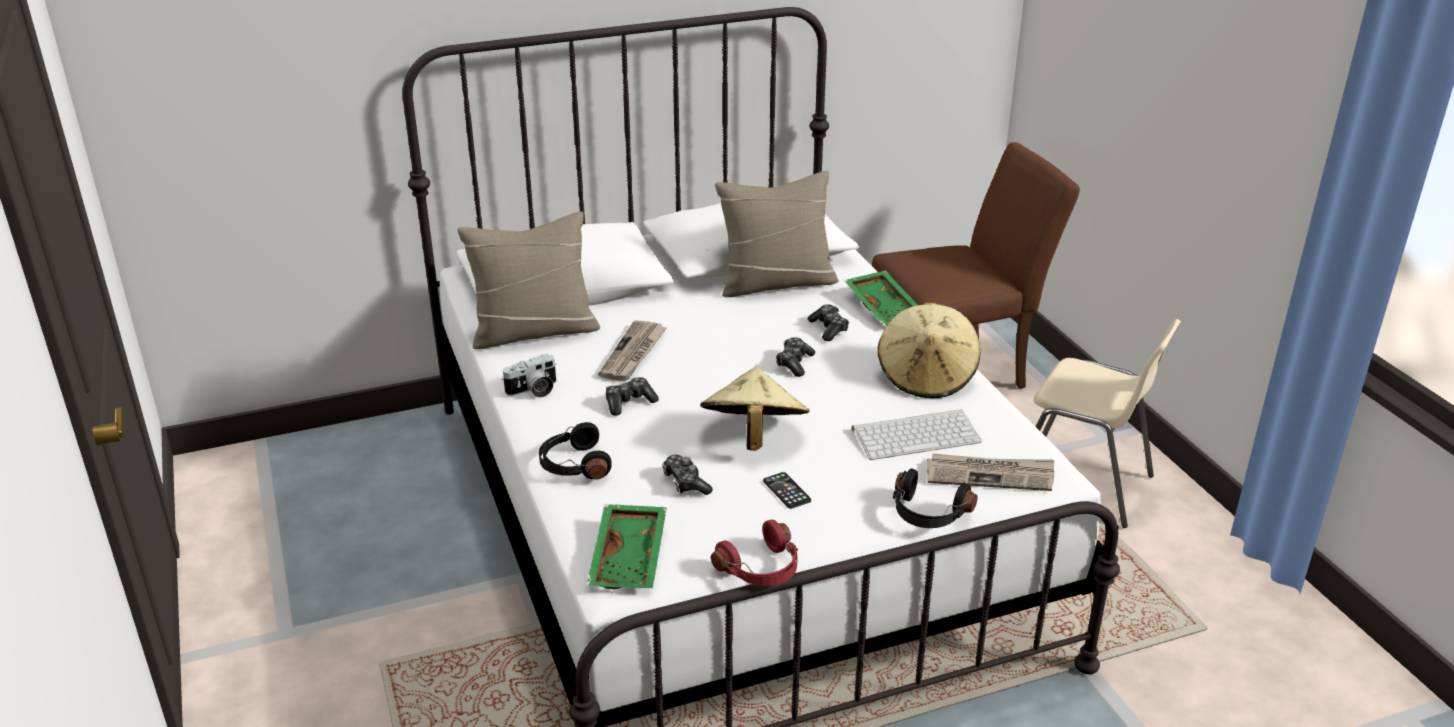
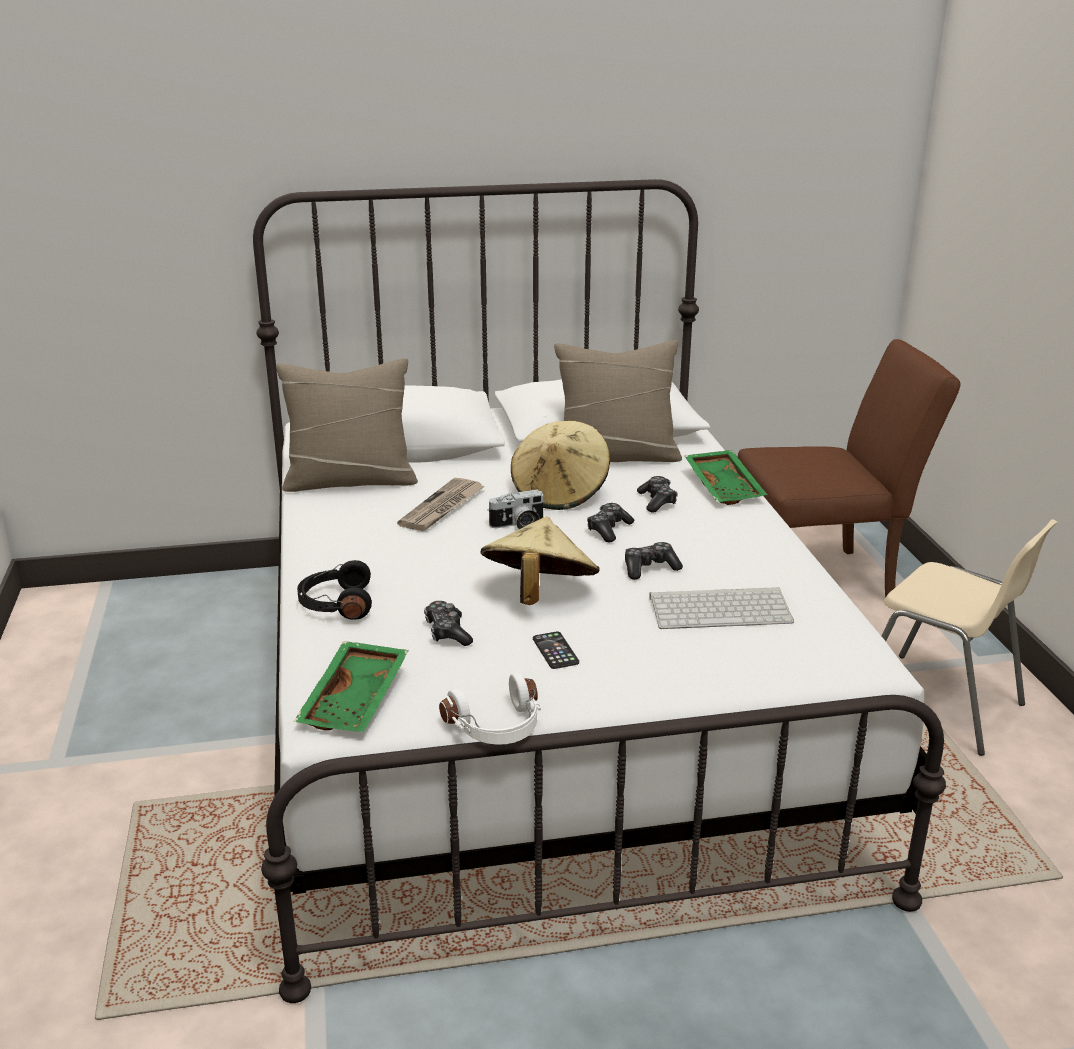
camera: 10 degrees right, 5 degrees down
camera [502,354,556,398] -> camera moved to [487,489,545,529]
game controller [606,377,659,416] -> game controller moved to [625,542,683,580]
red headphones [711,520,798,586] -> white headphones [439,673,541,745]
beige hat [877,303,980,398] -> beige hat moved to [511,420,610,510]
black headphones [893,469,978,528] -> none
newspaper [927,453,1054,491] -> none

